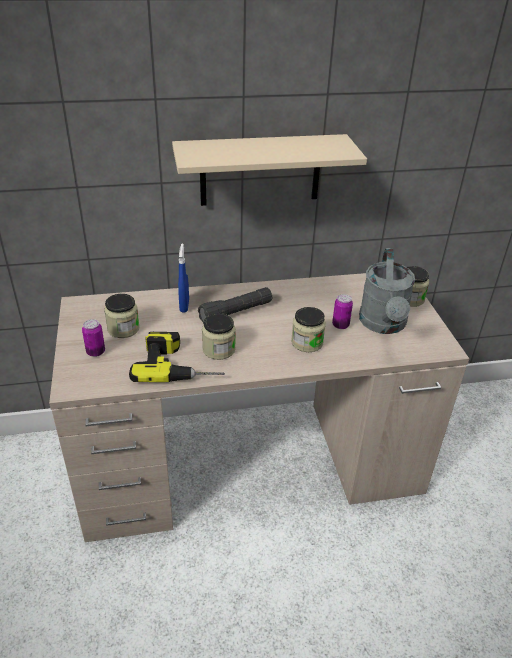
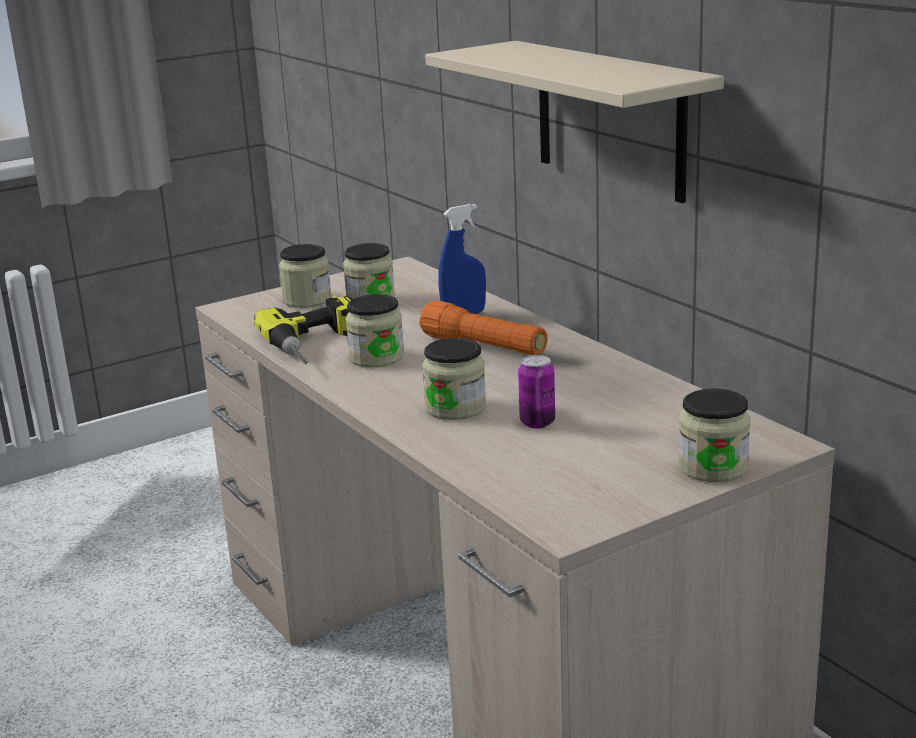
camera: 70 degrees right, 15 degrees down
can [82,319,105,357] -> jar [279,244,332,308]
black flashlight [198,287,272,324] -> orange flashlight [419,300,547,355]
grey watering can [359,248,415,334] -> none

